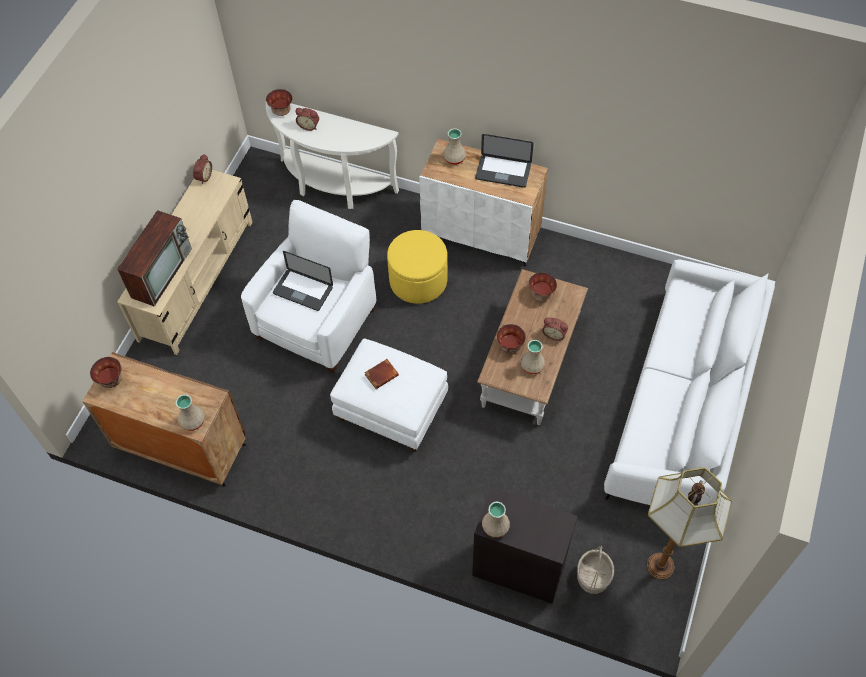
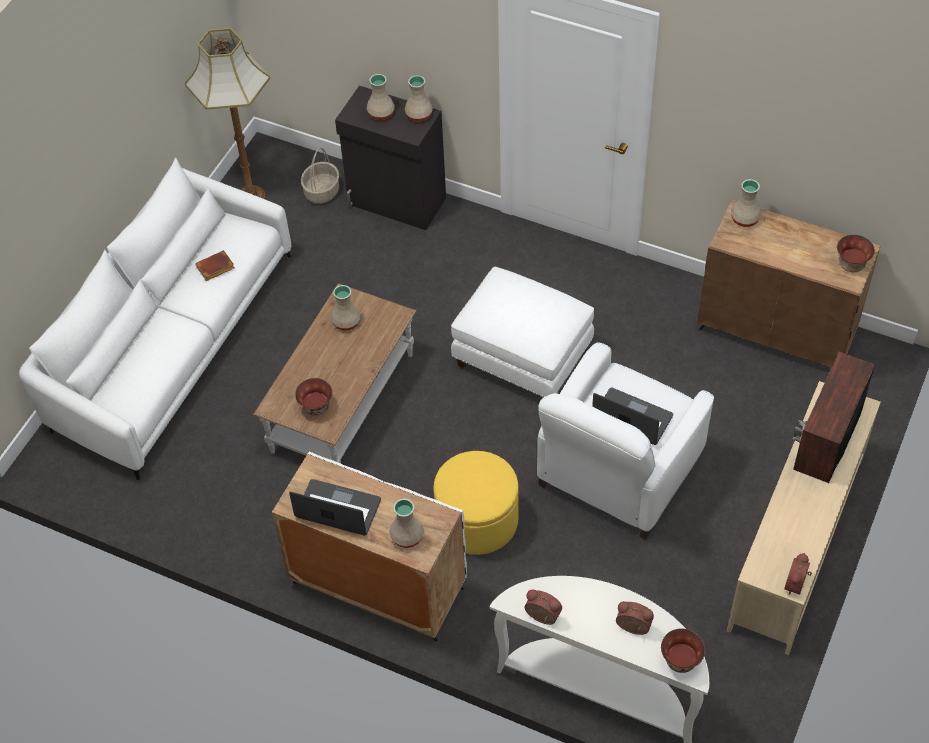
camera: 175 degrees left, 5 degrees down
brown book [364,359,399,389] -> brown book moved to [195,250,235,281]
bowl [497,324,526,353] -> none
alarm clock [542,317,568,341] -> alarm clock moved to [524,590,562,625]
none -> beige vase [367,74,395,120]

